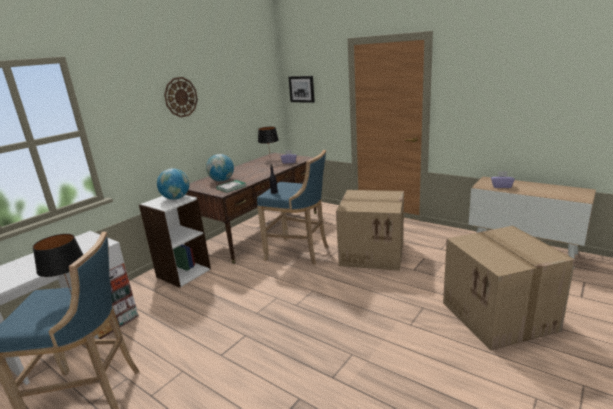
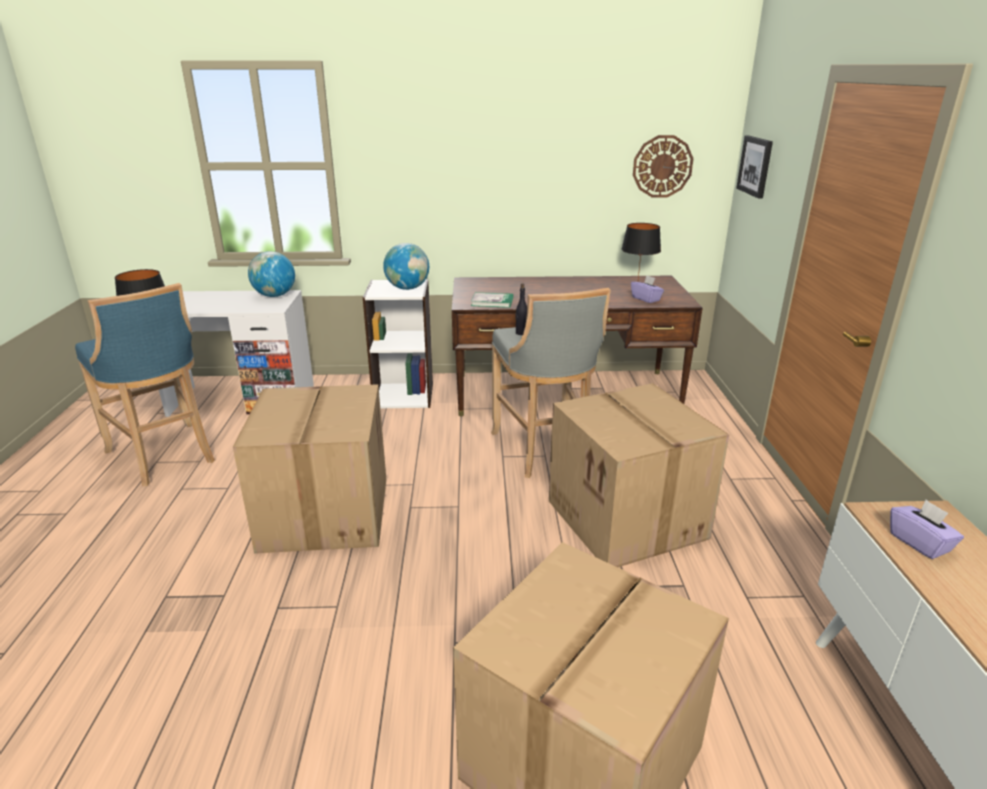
camera: 50 degrees right, 5 degrees up
wall clock [164,77,198,117] -> wall clock moved to [633,135,694,198]
globe [206,154,234,181] -> globe moved to [248,251,295,297]
blue stool [257,150,328,265] -> grey stool [491,288,611,478]
none -> cardboard box [233,384,386,553]

